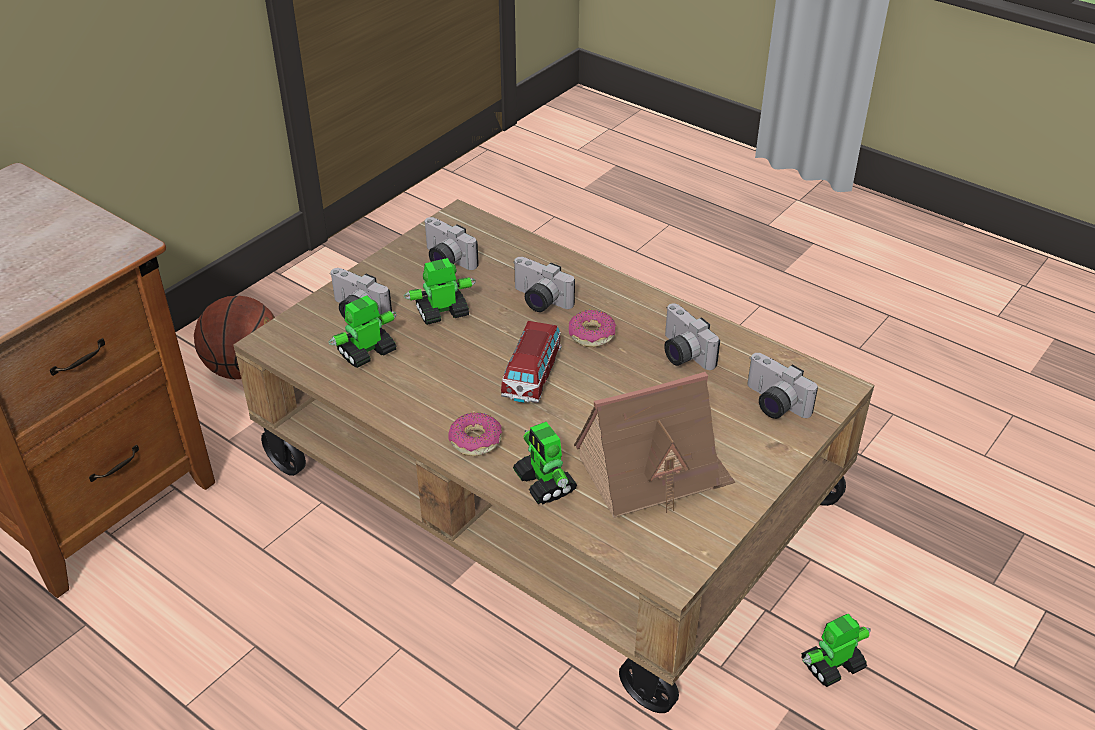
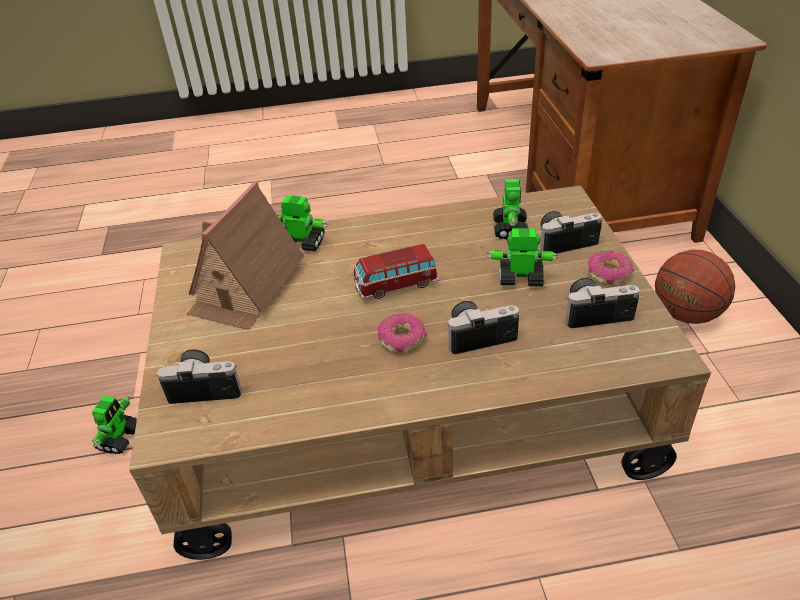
camera: 135 degrees right, 0 degrees up
toy robot [403,258,476,325] -> toy robot turned 105 degrees counterclockwise [486,228,558,286]
donut [448,412,502,456] -> donut moved to [587,251,634,285]
toy car [501,321,562,403] -> toy car turned 75 degrees counterclockwise [353,244,439,299]
camera [664,303,720,370] -> none

